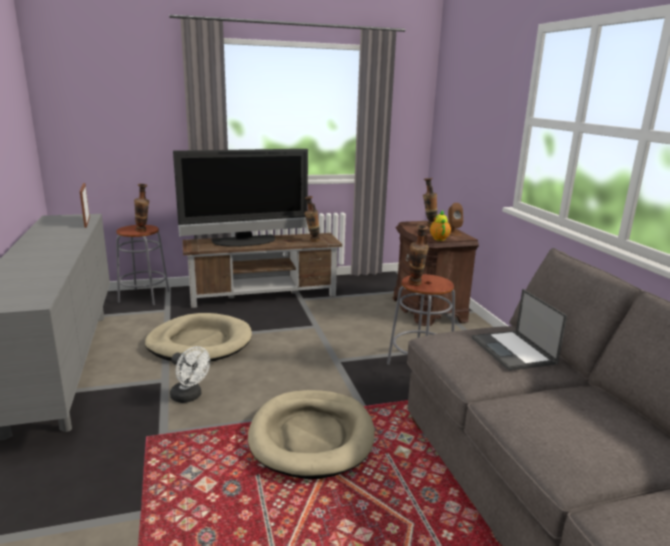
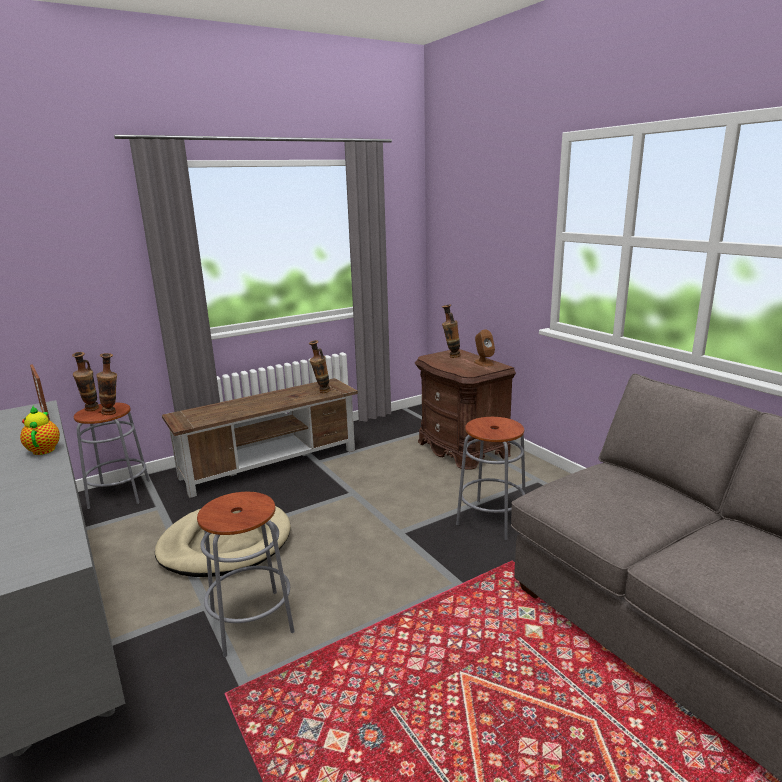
camera: 15 degrees left, 0 degrees up
white fan [170,346,210,403] -> grey stool [197,492,295,657]
television [173,149,308,247] -> none
beige dog bed [248,390,375,479] -> none
vase [408,225,429,286] -> vase moved to [72,352,99,411]
teapot [430,210,451,241] -> teapot moved to [20,406,60,455]
laptop [472,289,567,371] -> none

